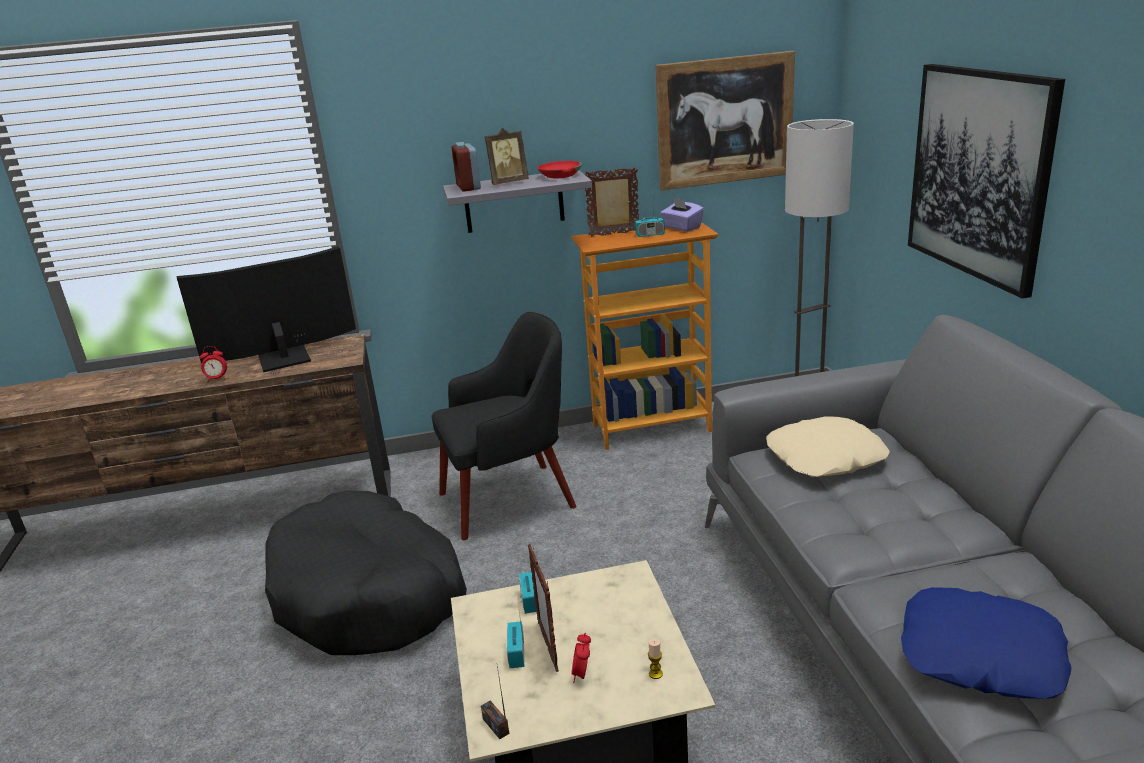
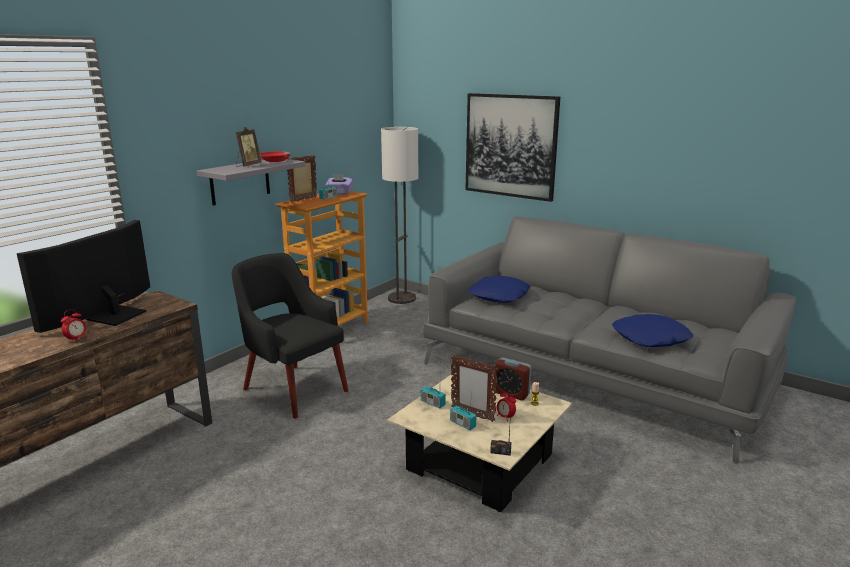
camera: 45 degrees left, 5 degrees down
black dog bed [265,491,467,655] -> none
black armchair [431,312,576,540] -> black armchair turned 75 degrees counterclockwise [232,253,349,418]
alarm clock [452,142,481,192] -> alarm clock moved to [494,357,532,400]
picture [655,51,795,191] -> none
beige pillow [766,416,890,477] -> blue pillow [468,276,530,303]

